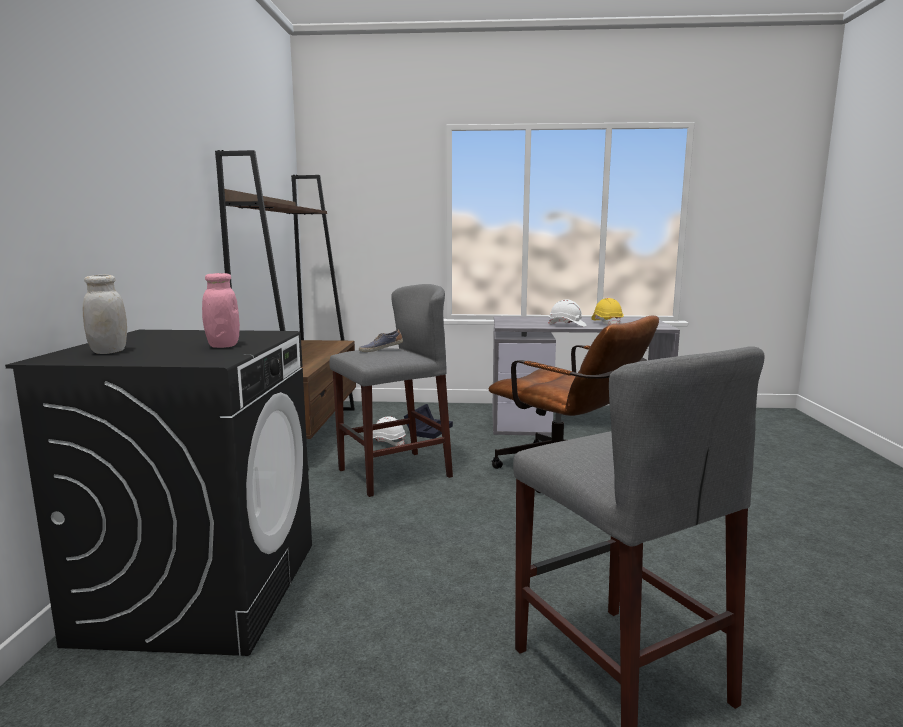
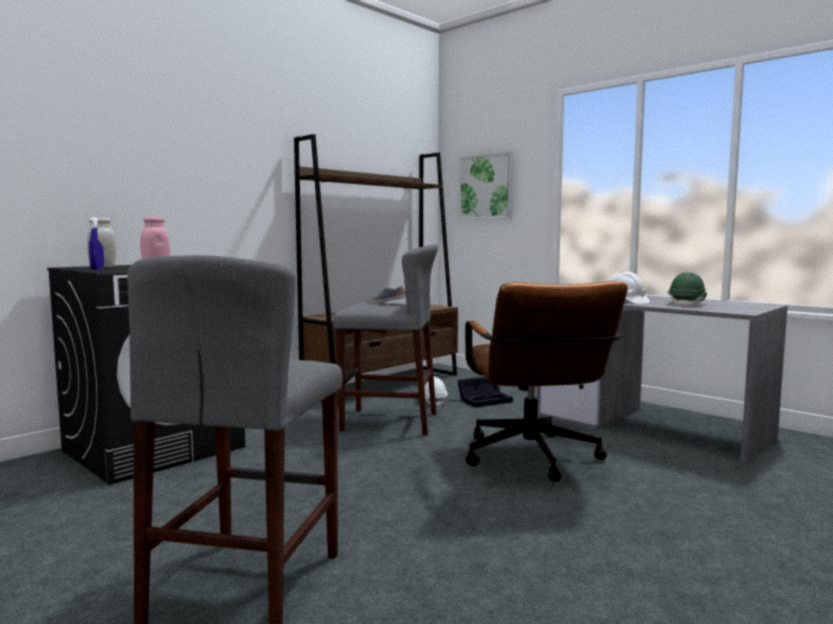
camera: 40 degrees right, 5 degrees down
yellow hard hat [591,298,624,324] -> green hard hat [668,272,707,306]
none -> blue spray bottle [89,217,104,270]
none -> picture [458,151,513,220]

